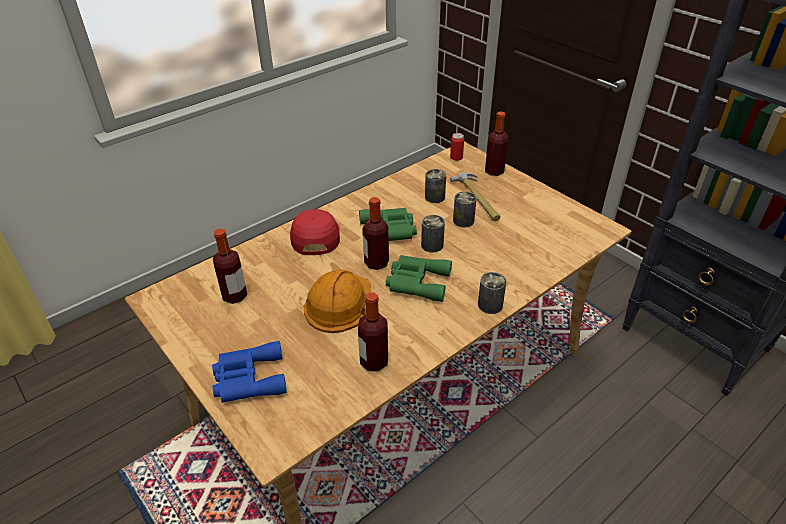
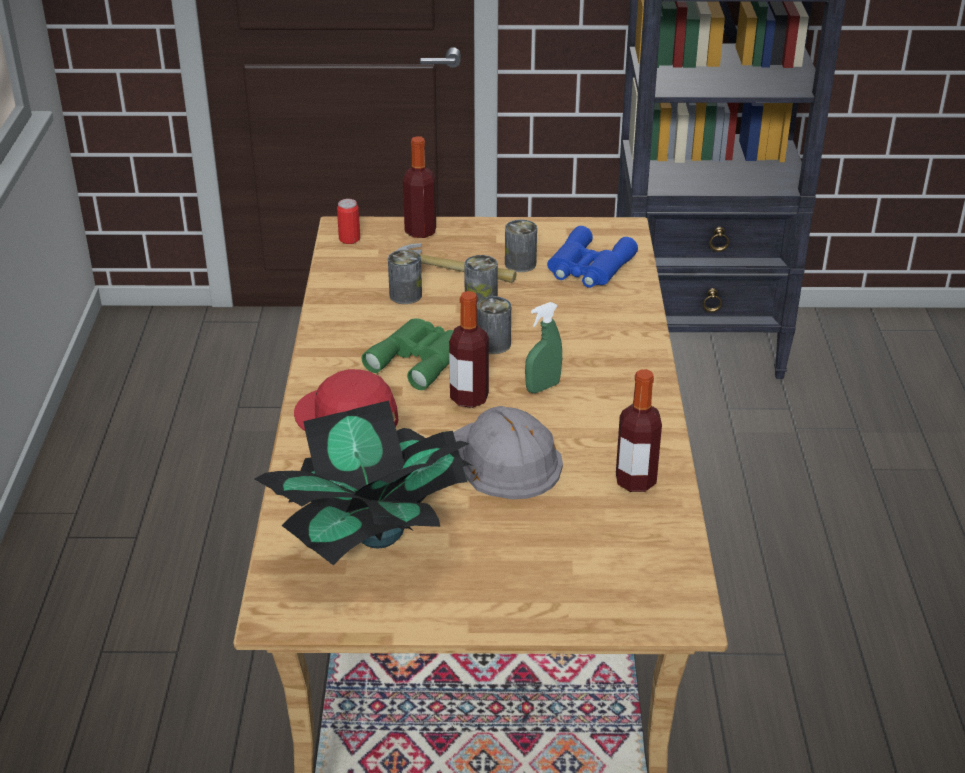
camera: 50 degrees left, 5 degrees down
blue binoculars [212,341,287,403] -> blue binoculars moved to [547,226,638,288]
bottle [213,229,248,304] -> potted plant [255,400,473,565]
orange hard hat [304,269,371,333] -> grey hard hat [453,406,563,499]
green binoculars [386,255,452,302] -> green spray bottle [525,302,562,393]
can [478,272,507,314] -> can moved to [505,220,537,272]

